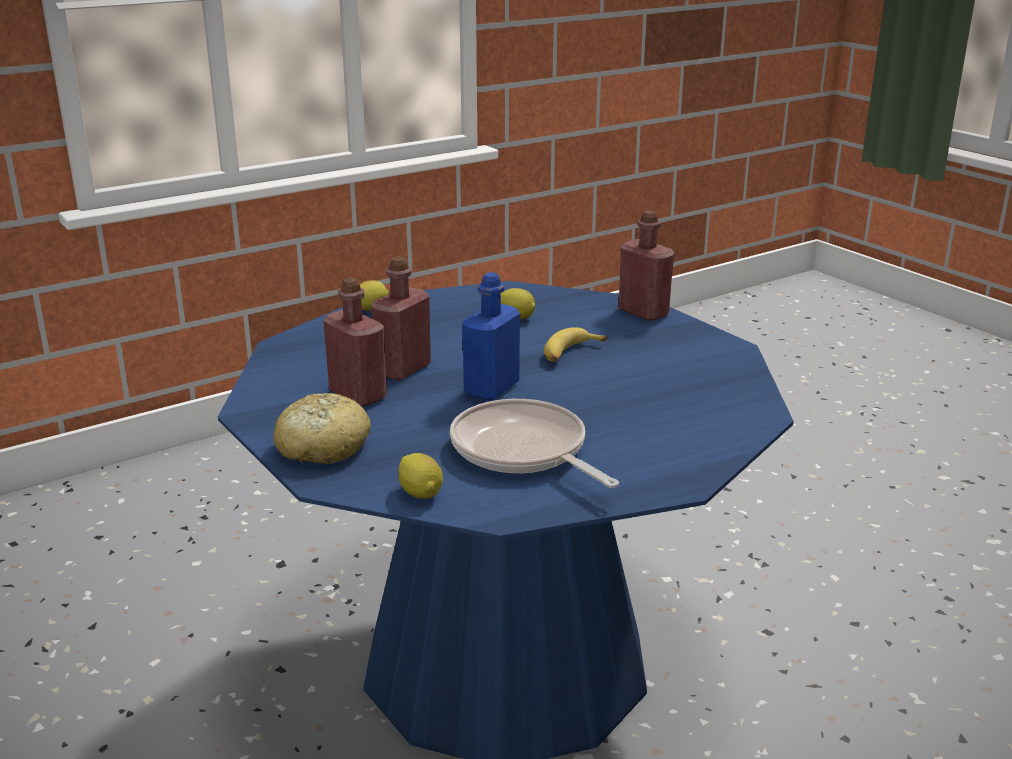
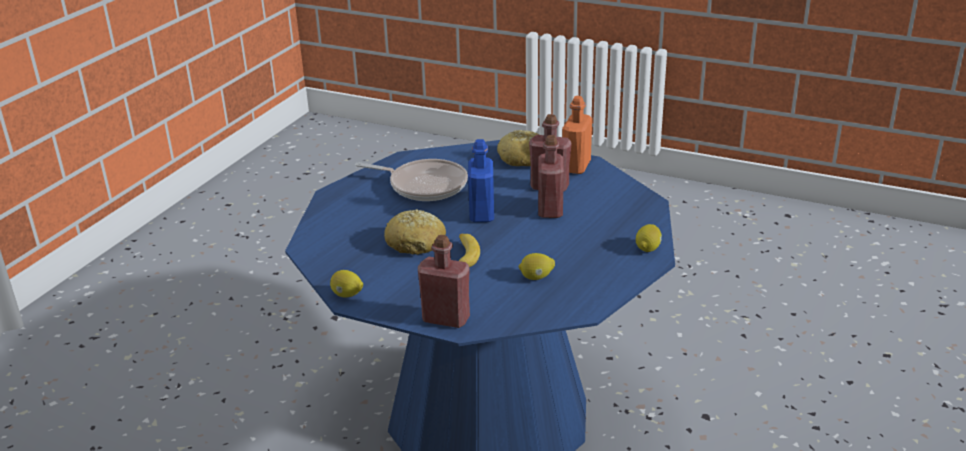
camera: 150 degrees right, 5 degrees up
lemon [398,453,443,499] -> lemon moved to [330,270,363,298]
none -> bread [384,209,446,255]
none -> orange bottle [562,96,592,174]

